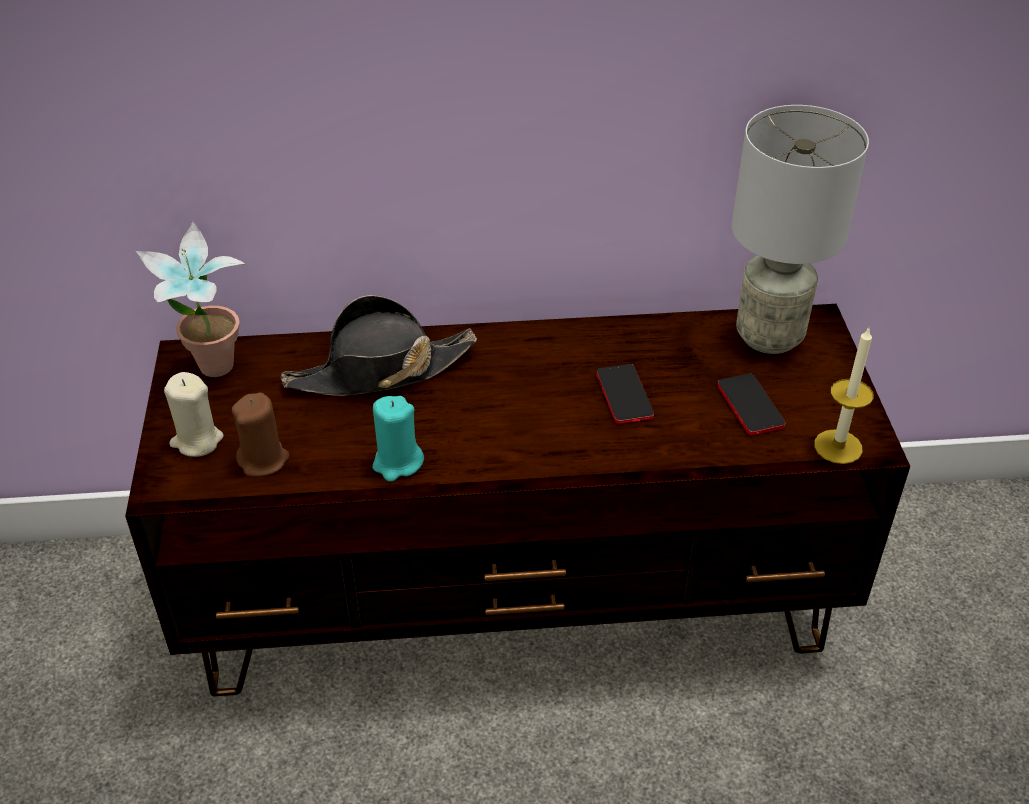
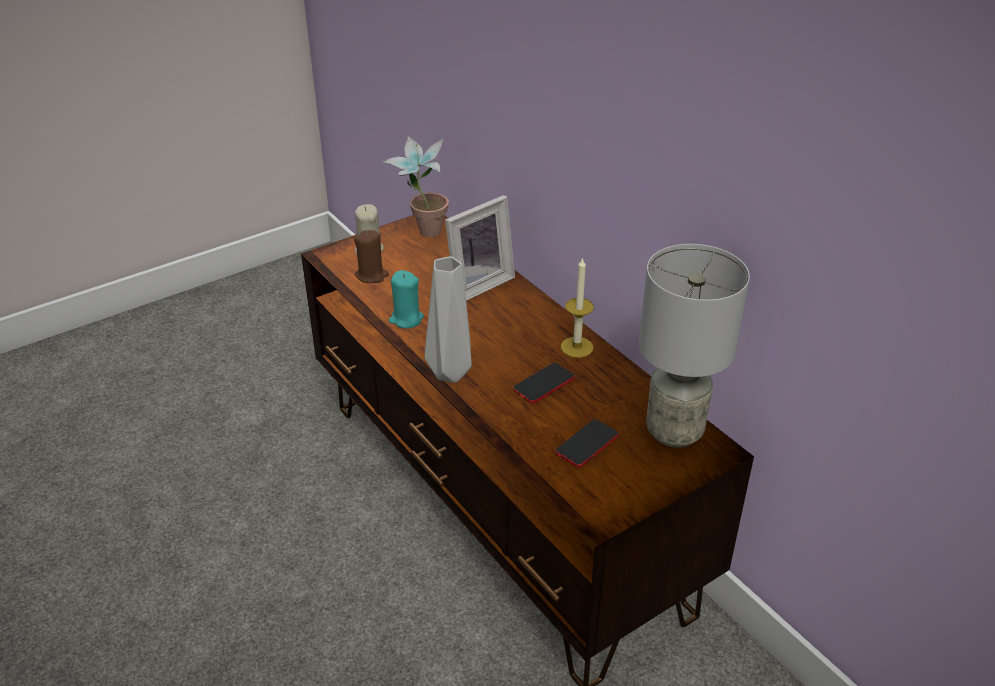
camera: 60 degrees right, 5 degrees down
black hat [281,295,477,396] -> picture frame [445,195,515,301]
candle [814,326,874,464] -> candle moved to [561,257,594,358]
none -> grey vase [425,256,472,383]

